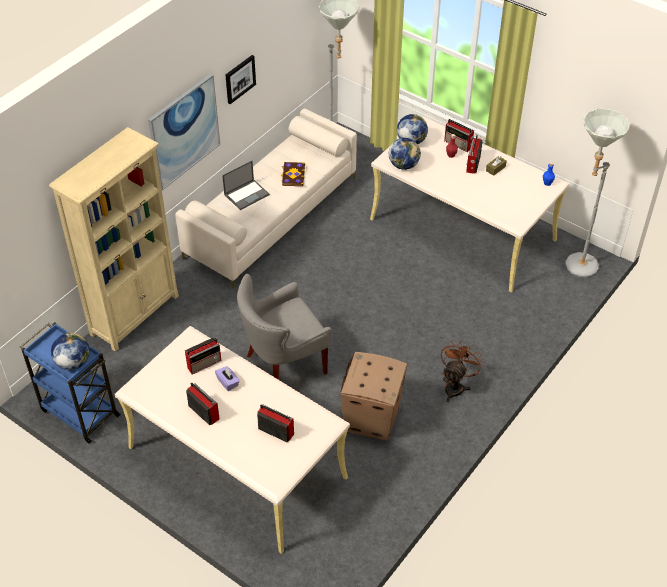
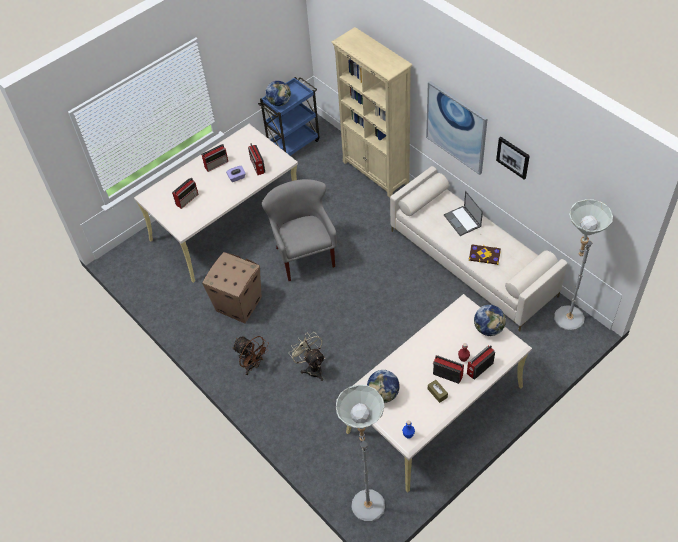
camera: 105 degrees right, 5 degrees up
globe [389,138,421,170] -> globe moved to [367,370,400,403]
none -> beige fan [289,332,325,381]

